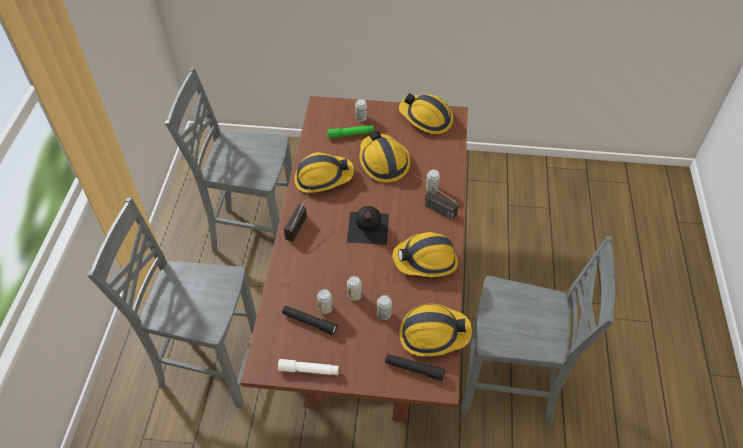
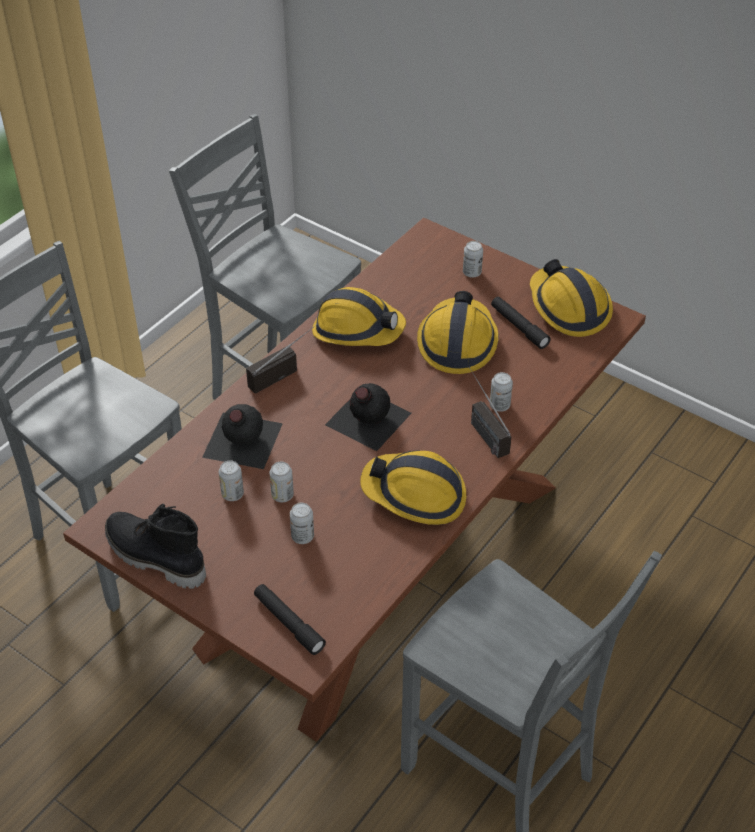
camera: 30 degrees right, 5 degrees down
white flashlight [278,359,339,375] -> black boot [105,503,206,589]
black flashlight [282,306,337,335] -> black flashlight moved to [491,297,551,349]
green flashlight [327,125,374,139] -> none
hard hat [399,304,472,357] -> none
none -> black bottle [202,404,283,469]

